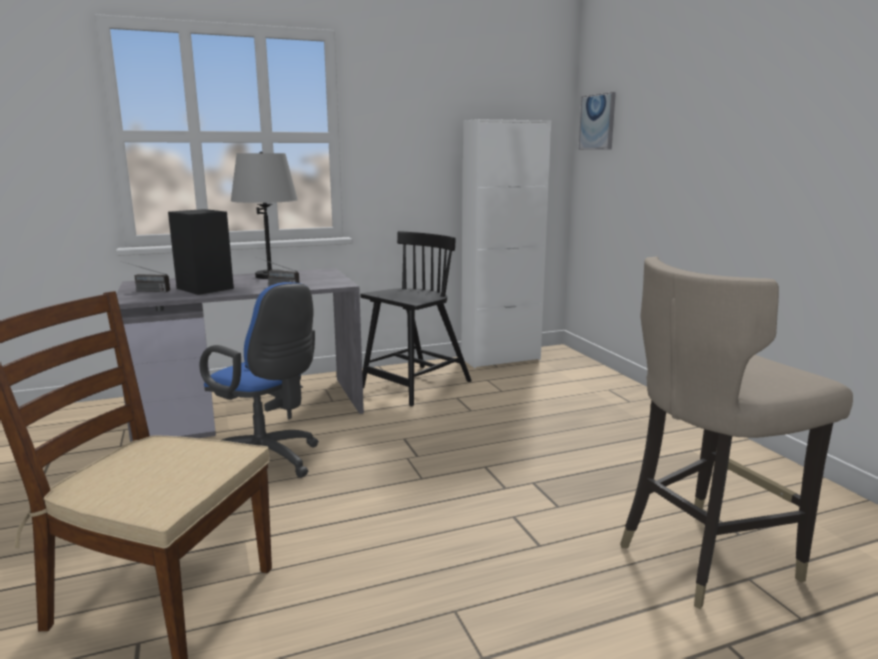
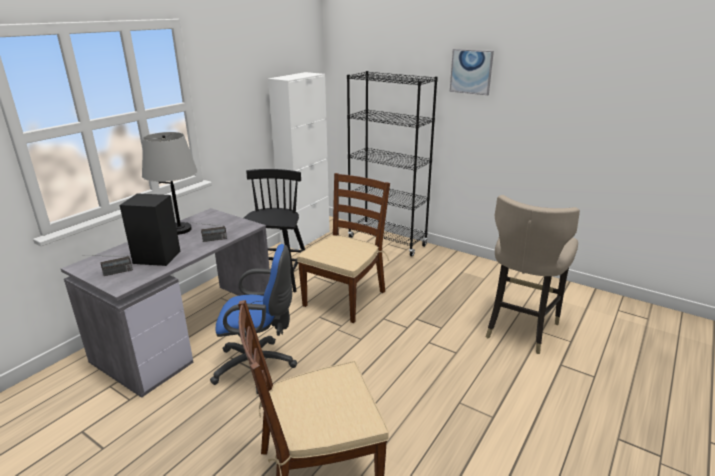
camera: 35 degrees left, 10 degrees up
picture [579,92,616,150] -> picture moved to [450,49,494,95]
none -> brown chair [297,173,390,323]
none -> black bookcase [347,71,438,257]

